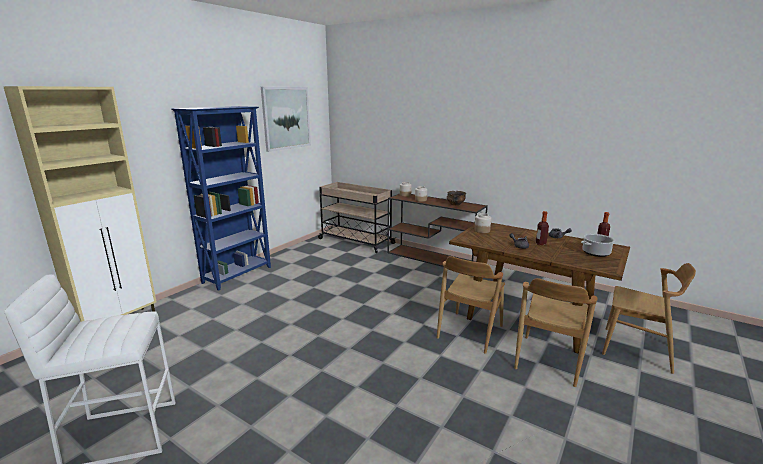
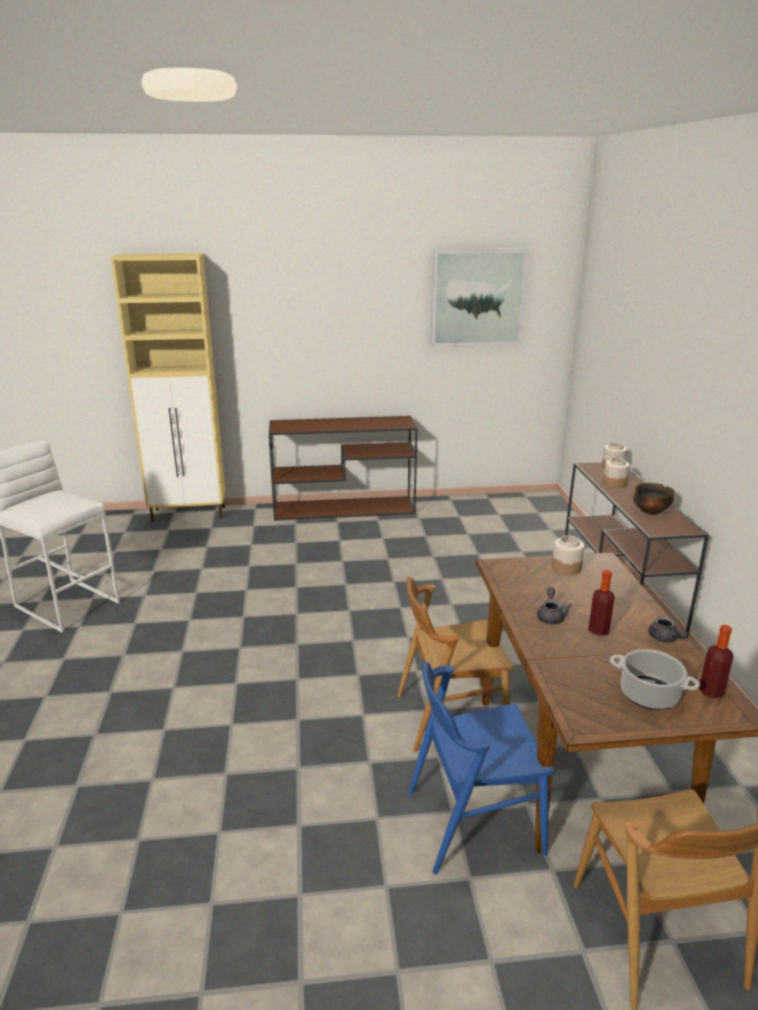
camera: 50 degrees right, 5 degrees up
blue bookcase [172,106,271,291] -> brown console table [269,416,417,520]
beige cart [318,182,396,253] -> none
brown chair [514,278,598,387] -> blue chair [408,661,554,874]

